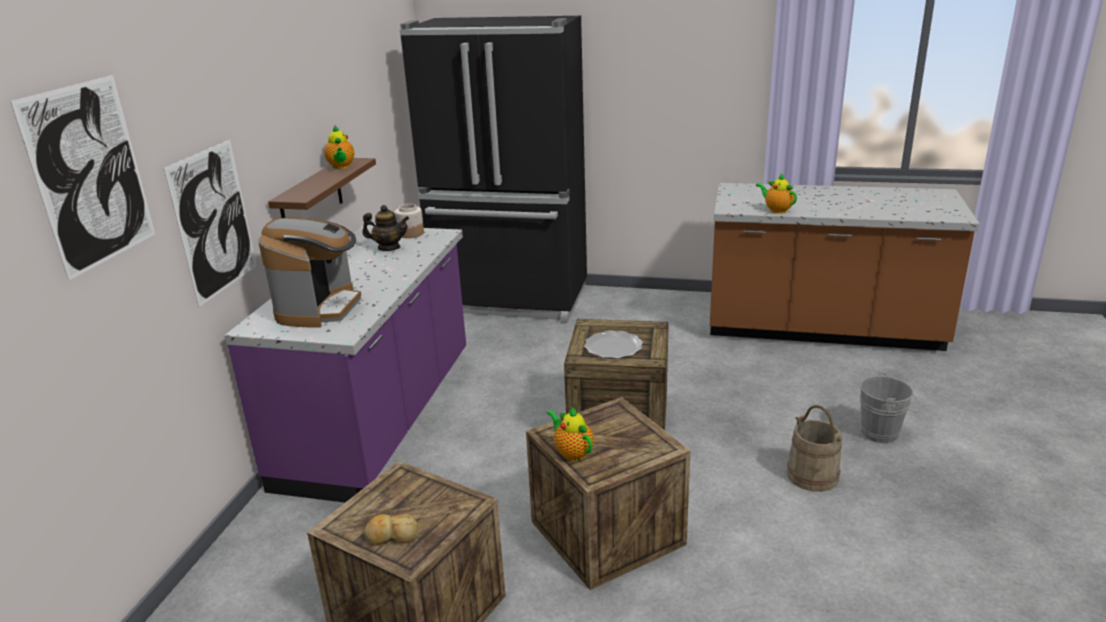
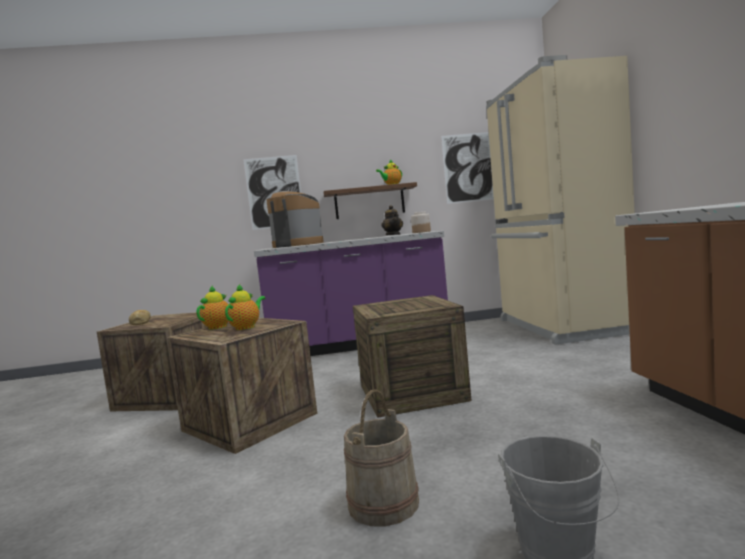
camera: 70 degrees right, 20 degrees down
picture [10,75,155,281] -> picture moved to [441,132,494,204]
coffee machine [258,218,361,328] -> coffee machine turned 135 degrees counterclockwise [266,191,324,248]
black fridge [400,16,587,323] -> beige fridge [486,55,635,345]
plate [584,331,643,359] -> none
teapot [756,174,797,213] -> teapot moved to [225,284,265,330]

